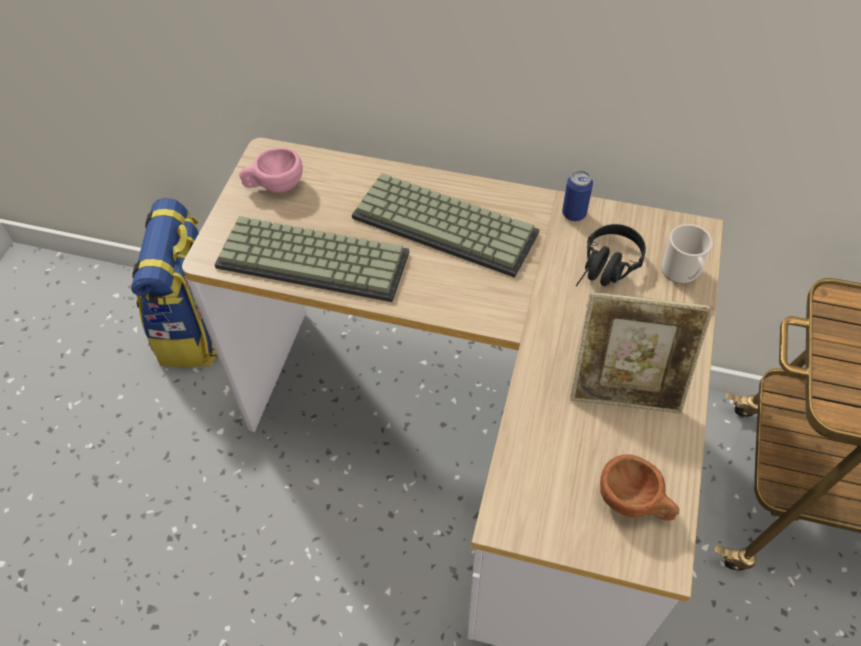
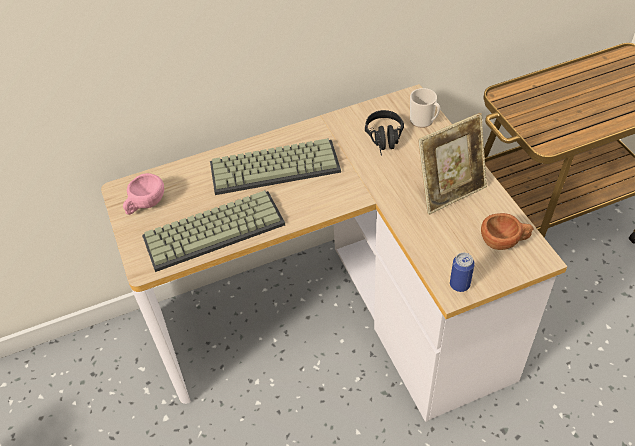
camera: 35 degrees left, 5 degrees down
backpack [131,199,217,367] -> none
can [562,170,593,221] -> can moved to [450,253,475,292]

